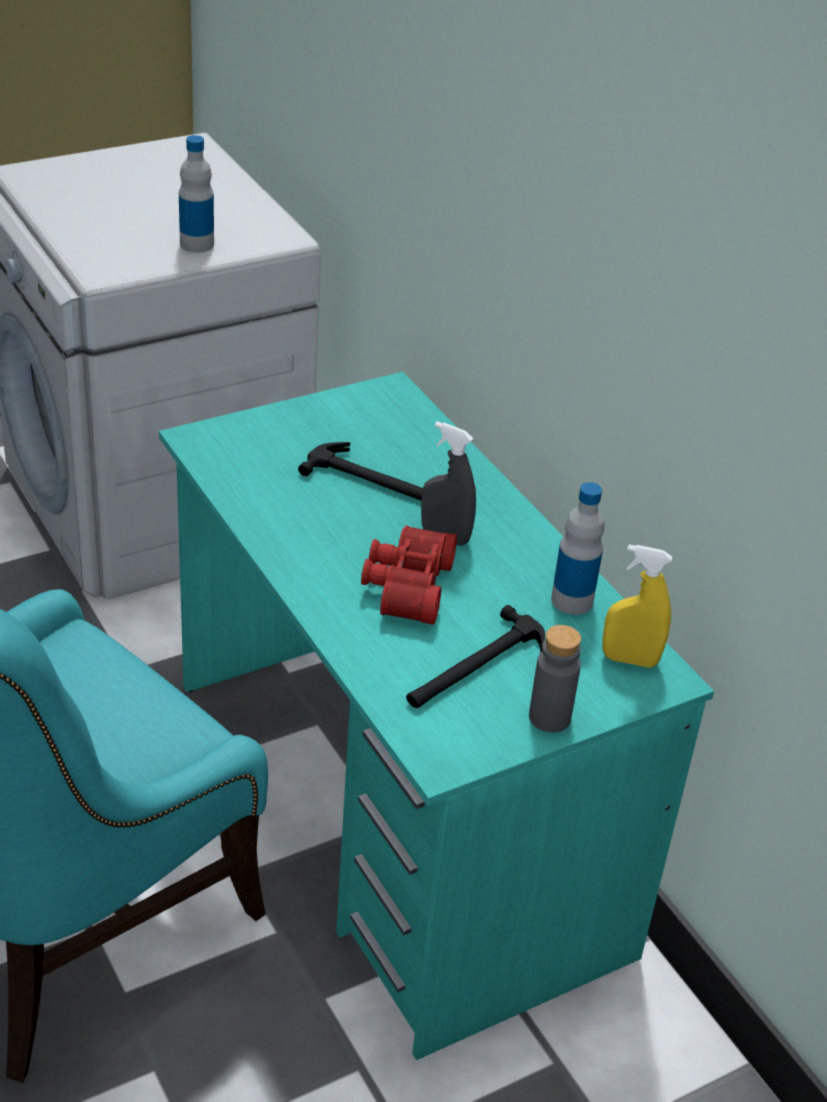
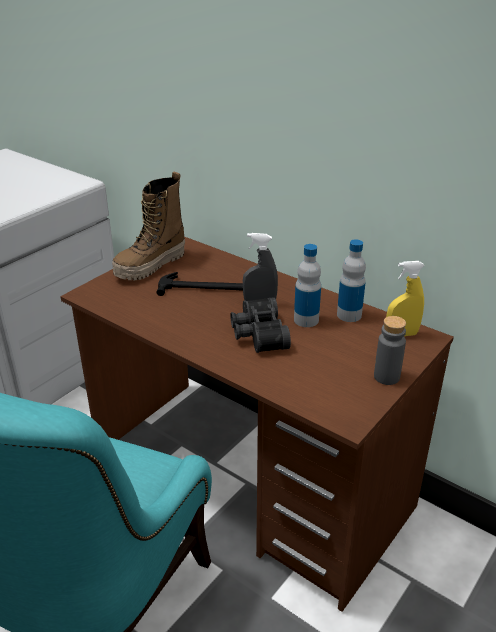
camera: 20 degrees left, 5 degrees down
turquoise desk [159,372,714,1060] -> brown desk [60,236,454,612]
bottle [179,135,214,253] -> bottle moved to [294,244,321,327]
red binoculars [361,526,457,625] -> black binoculars [230,297,291,353]
hammer [406,605,545,708] -> none
none -> boot [112,172,185,281]

